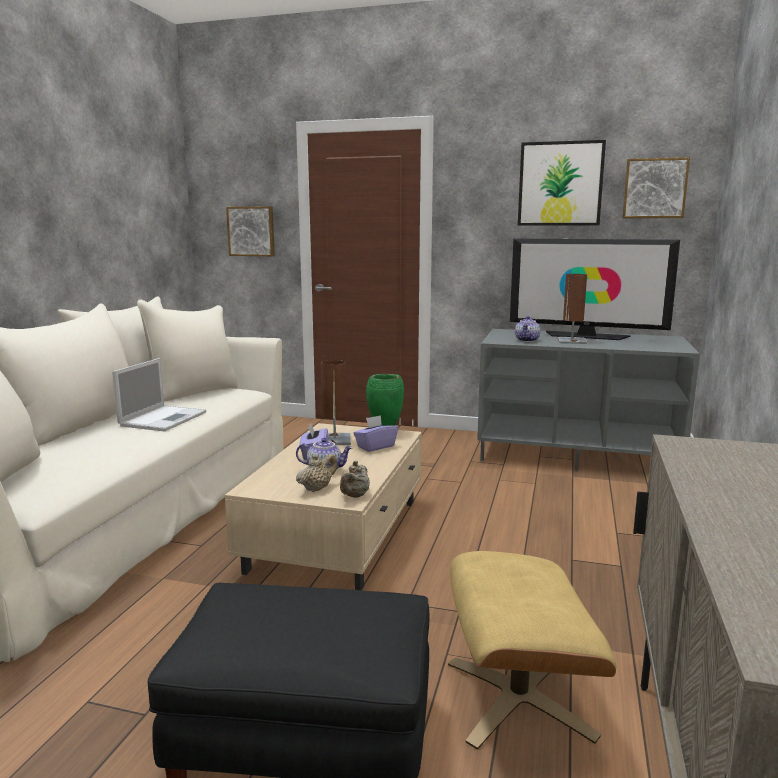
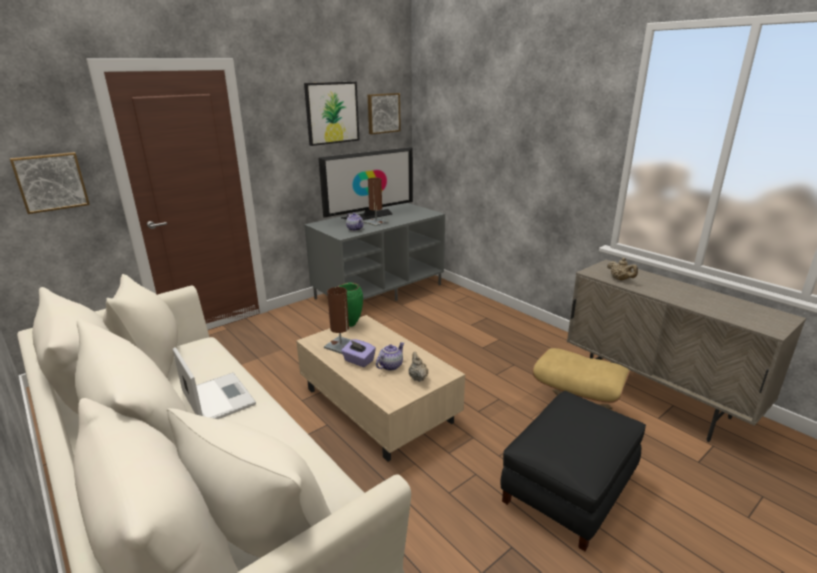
camera: 55 degrees left, 10 degrees up
beige teapot [340,461,370,498] -> beige teapot moved to [607,258,638,280]
purple tissue box [354,415,398,452] -> none

